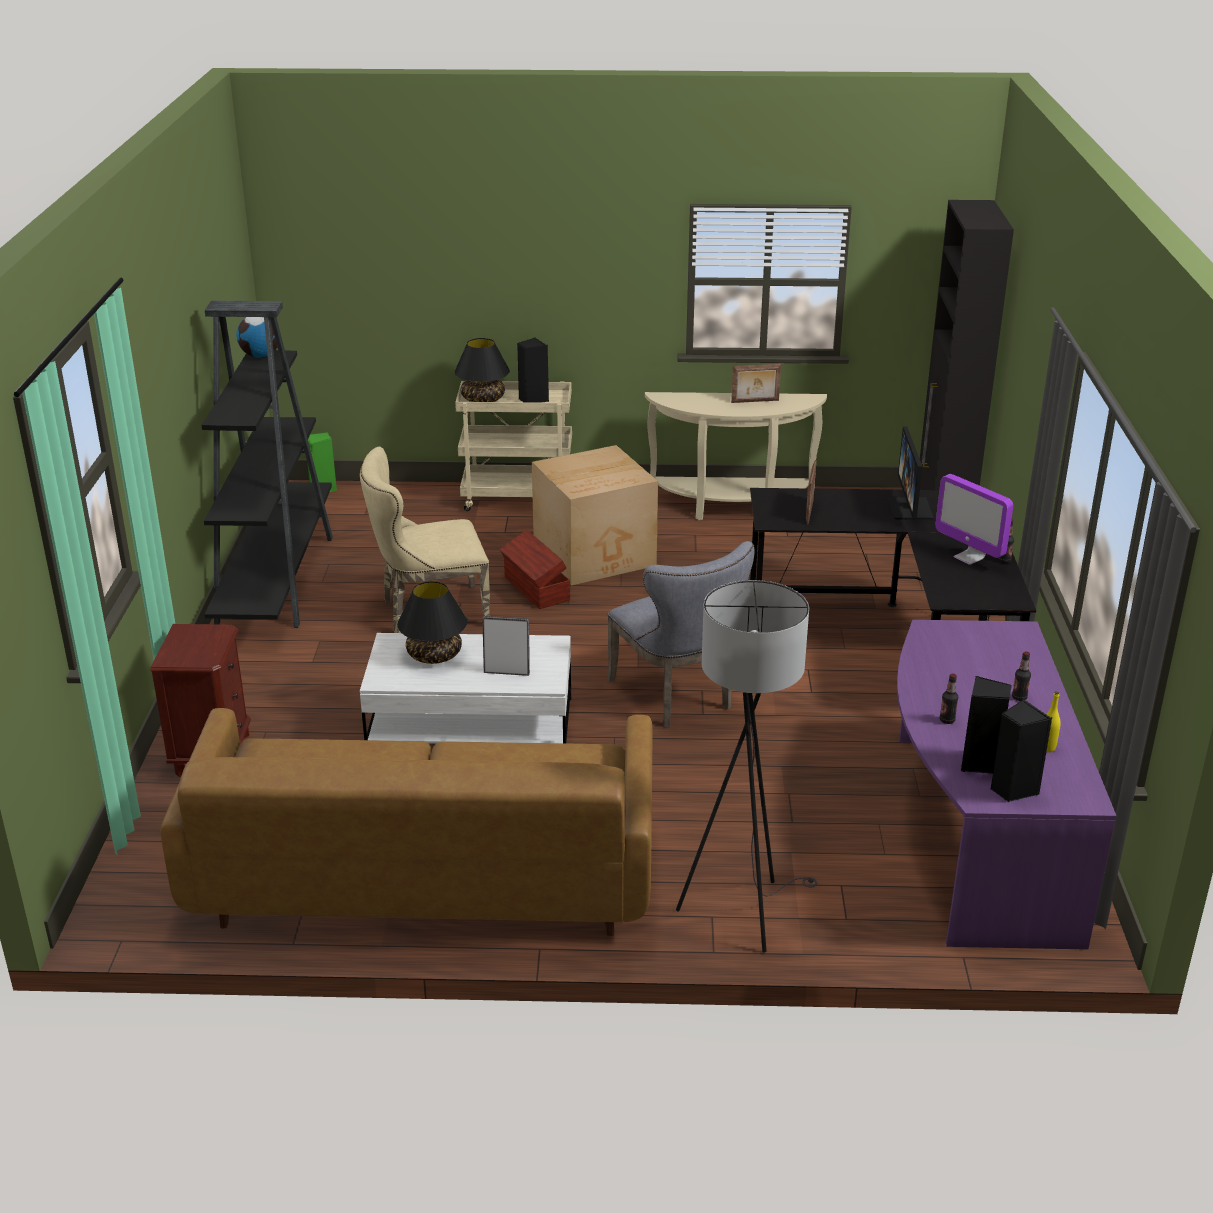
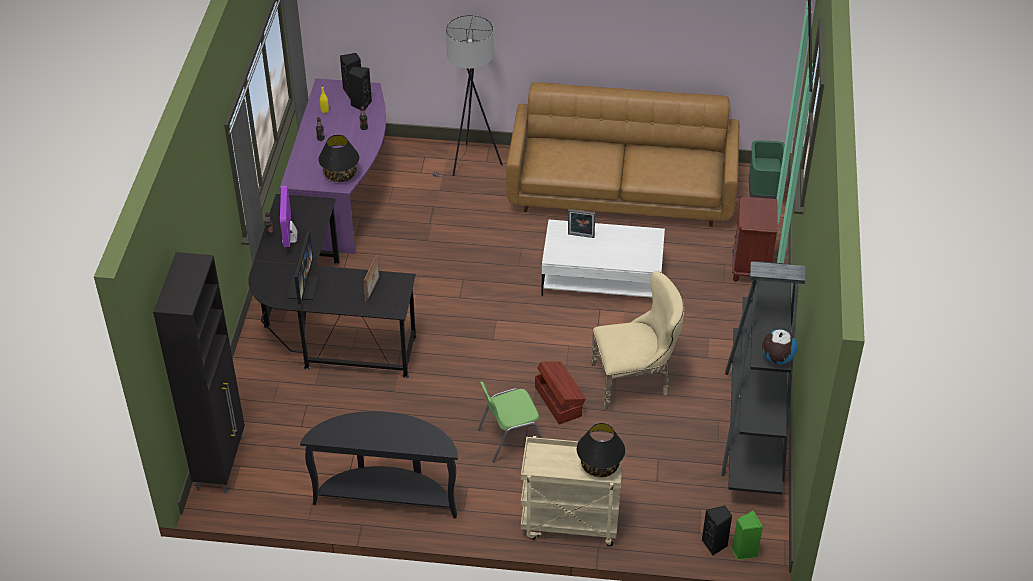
camera: 175 degrees left, 15 degrees up
black table lamp [397,581,467,664] -> black table lamp moved to [318,135,359,182]
black speaker [517,337,549,403] -> black speaker moved to [702,506,732,556]
cardboard box [532,445,658,586] -> green chair [478,381,542,462]
grey chair [608,541,754,727] -> none
beige console table [645,392,827,520] -> black console table [300,411,458,518]
picture frame [731,364,781,403] -> none
monitor [935,474,1013,565] -> monitor turned 150 degrees counterclockwise [280,186,297,247]
none -> green trash can [749,140,785,199]

